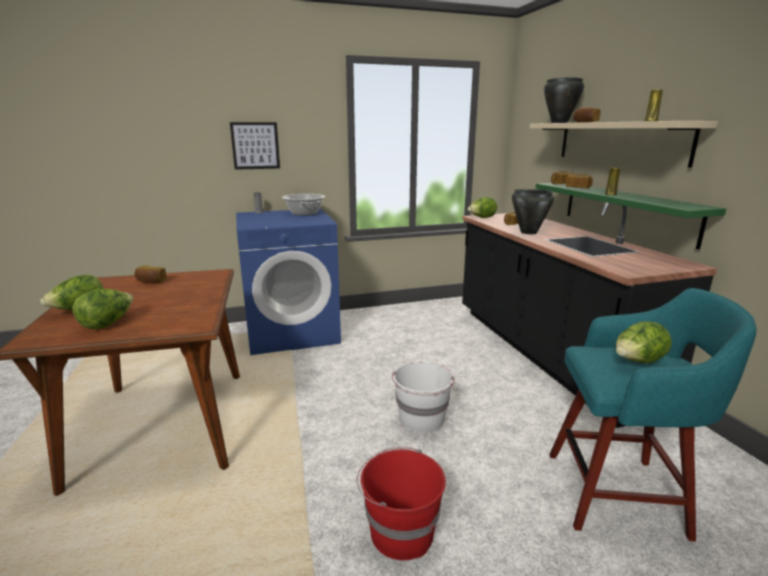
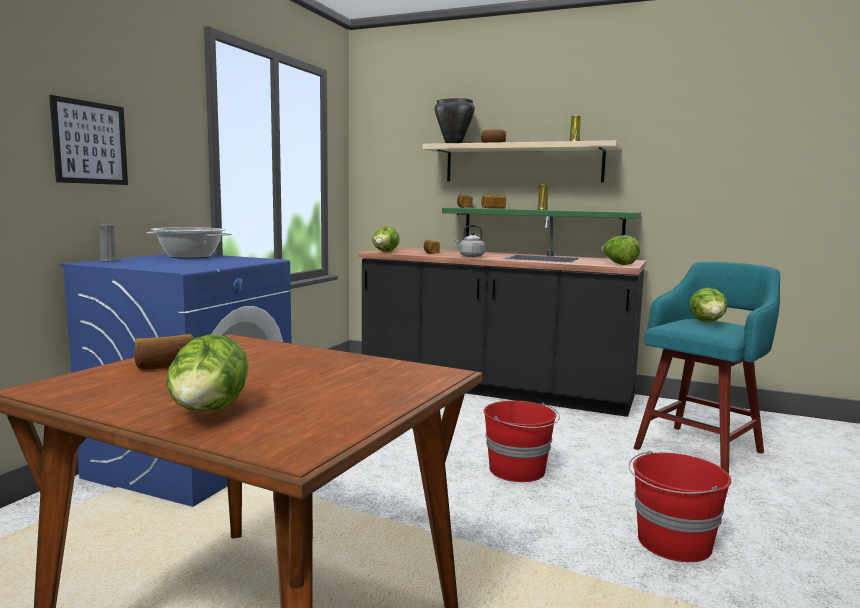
camera: 50 degrees left, 10 degrees down
lettuce [72,289,133,329] -> lettuce moved to [601,235,640,265]
white bucket [392,361,454,433] -> red bucket [484,401,560,482]
black cooking pot [512,189,554,234] -> grey kettle [454,225,485,257]

